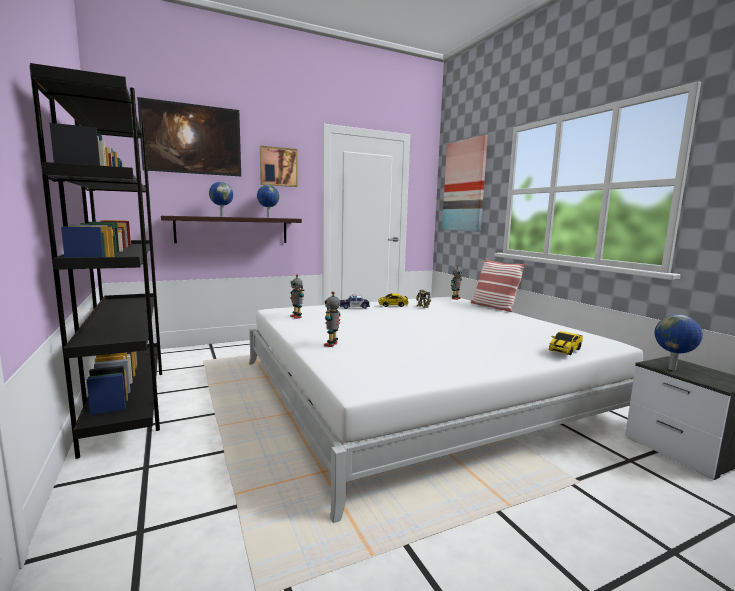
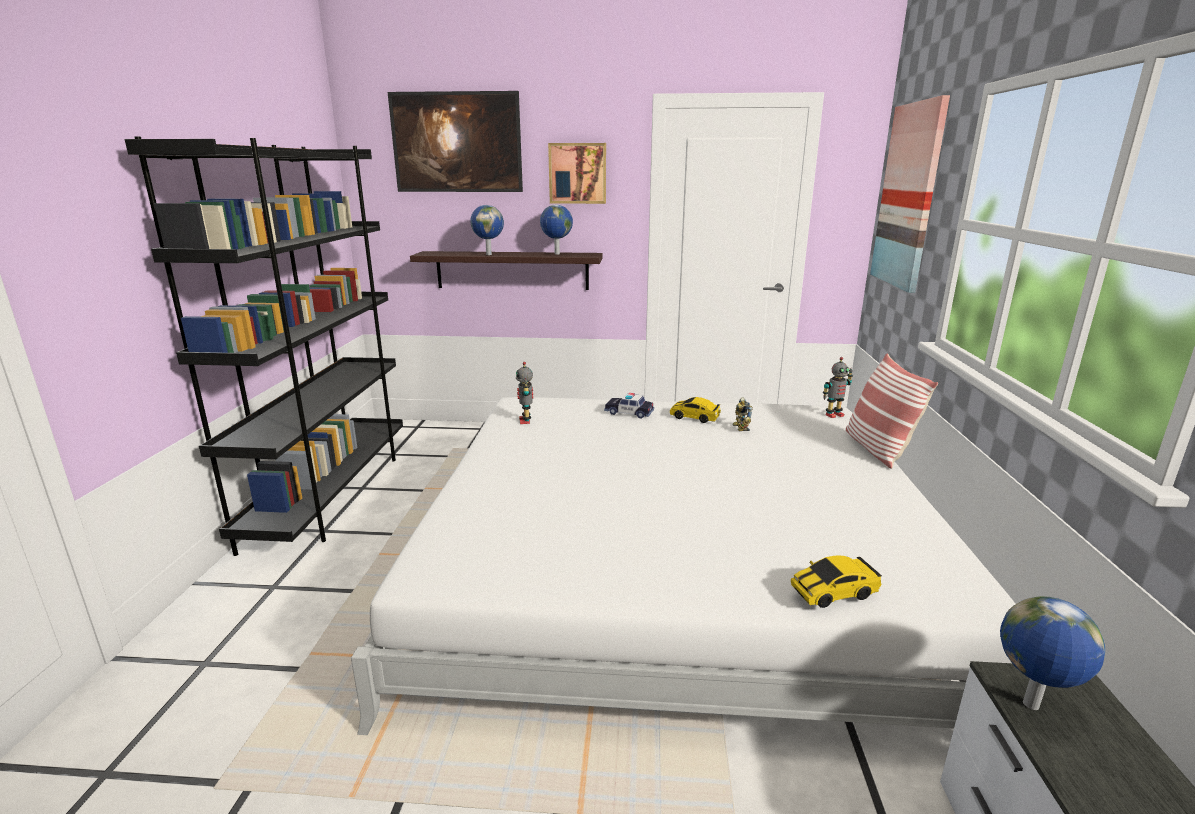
camera: 30 degrees right, 10 degrees up
toy robot [324,291,341,347] -> none

